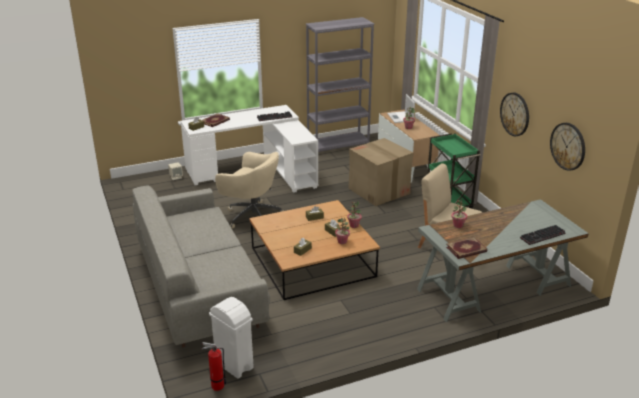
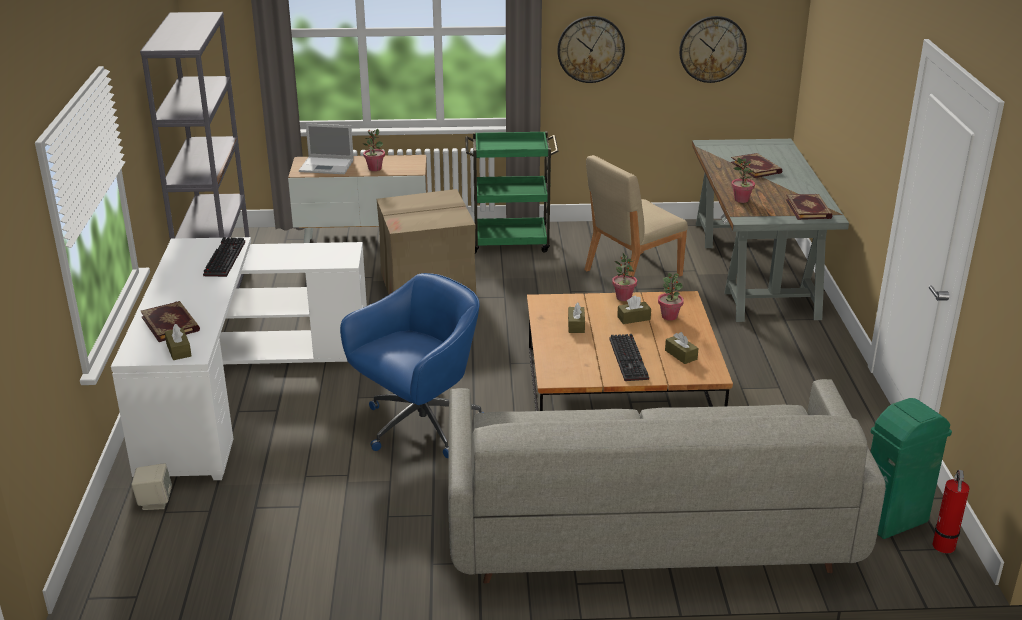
camera: 70 degrees left, 0 degrees up
white trash can [209,297,254,379] -> green trash can [871,398,952,539]
beige office chair [215,152,283,228] -> blue office chair [340,273,485,458]
keyboard [520,225,566,245] -> keyboard moved to [609,334,649,381]
none -> book [731,153,782,178]

